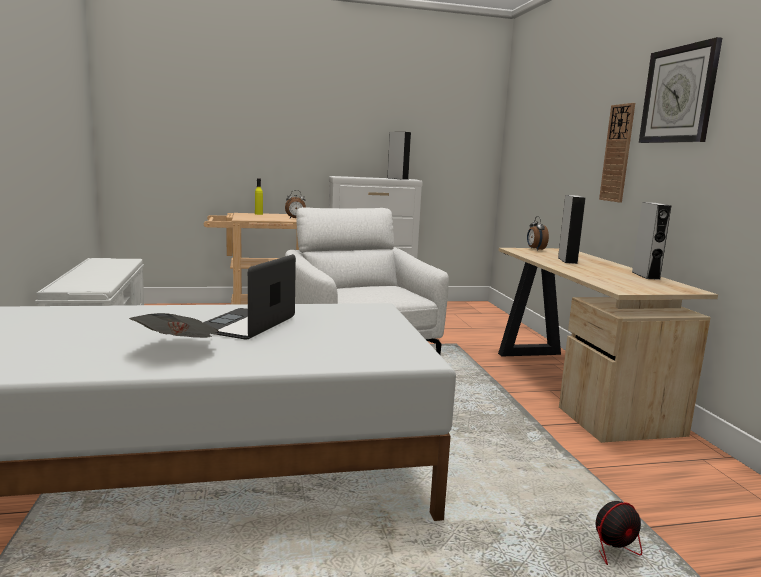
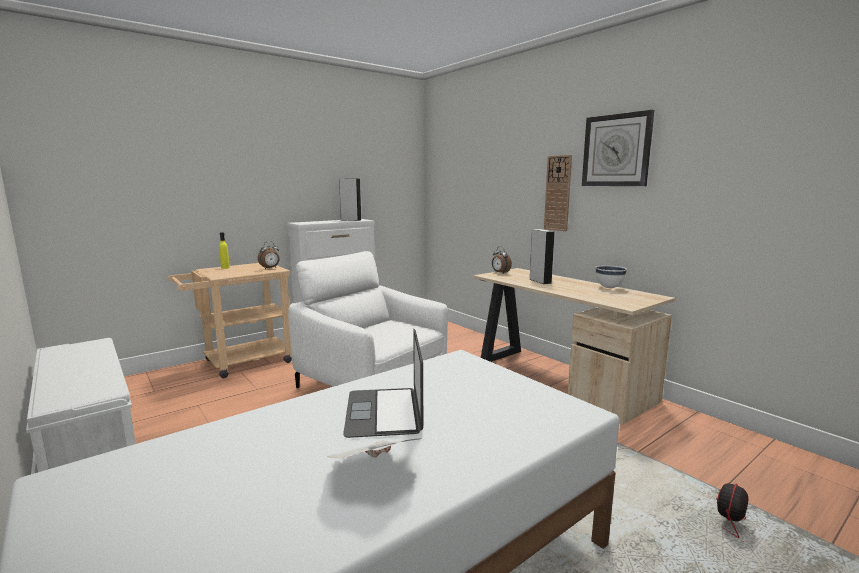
camera: 25 degrees left, 0 degrees up
grey speaker [632,202,672,280] -> white bowl [596,265,627,288]

